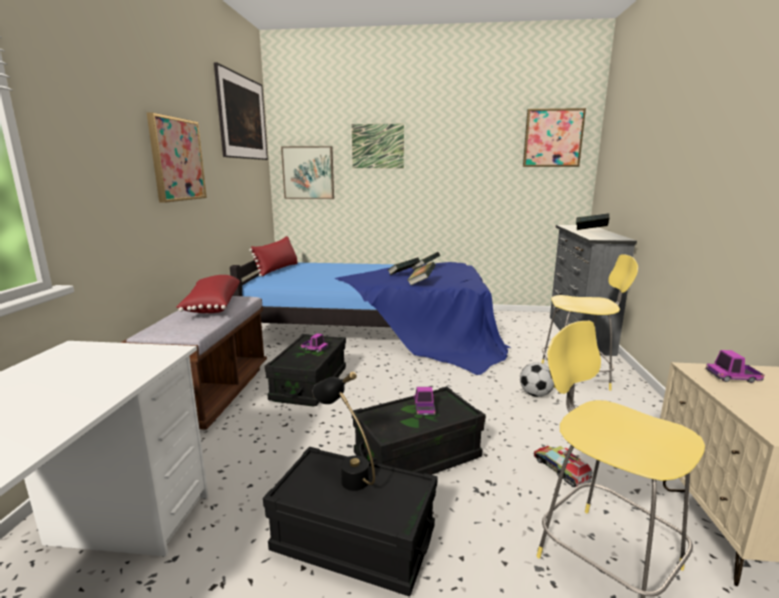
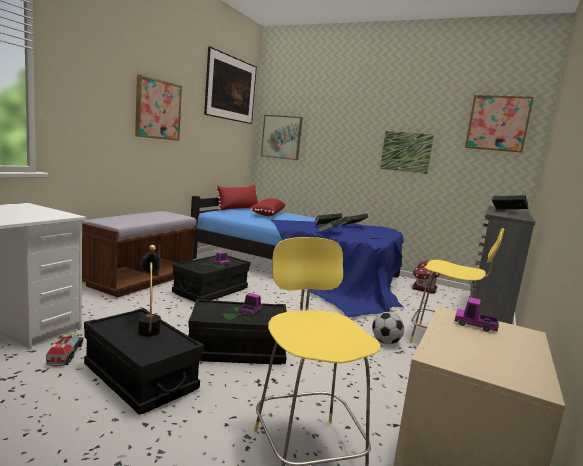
camera: 20 degrees right, 5 degrees down
red pillow [176,275,240,313] -> red pillow moved to [250,198,286,216]
picture [352,124,404,168] -> picture moved to [380,131,434,174]
toy truck [534,446,592,487] -> toy truck moved to [46,334,84,367]
none -> toy house [412,260,441,294]

